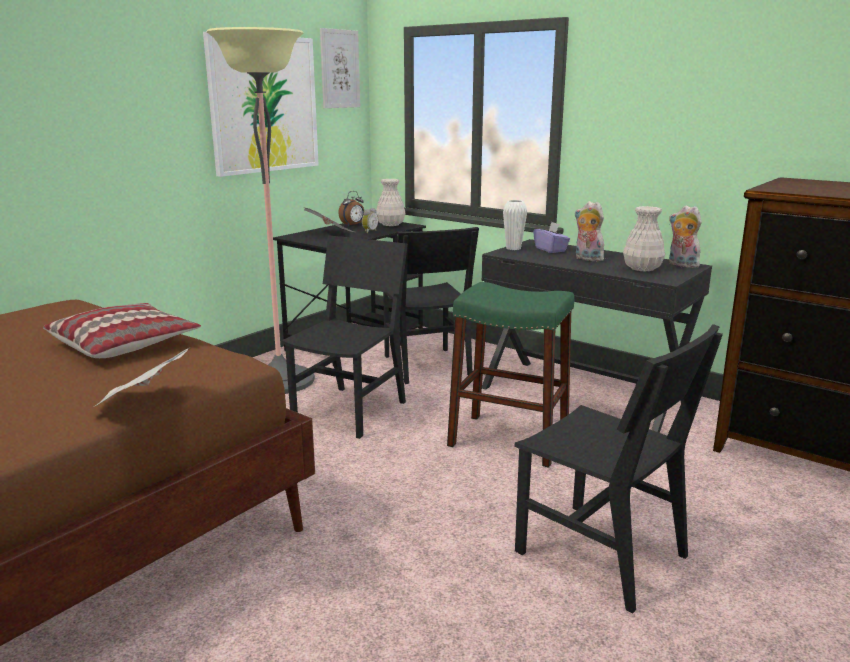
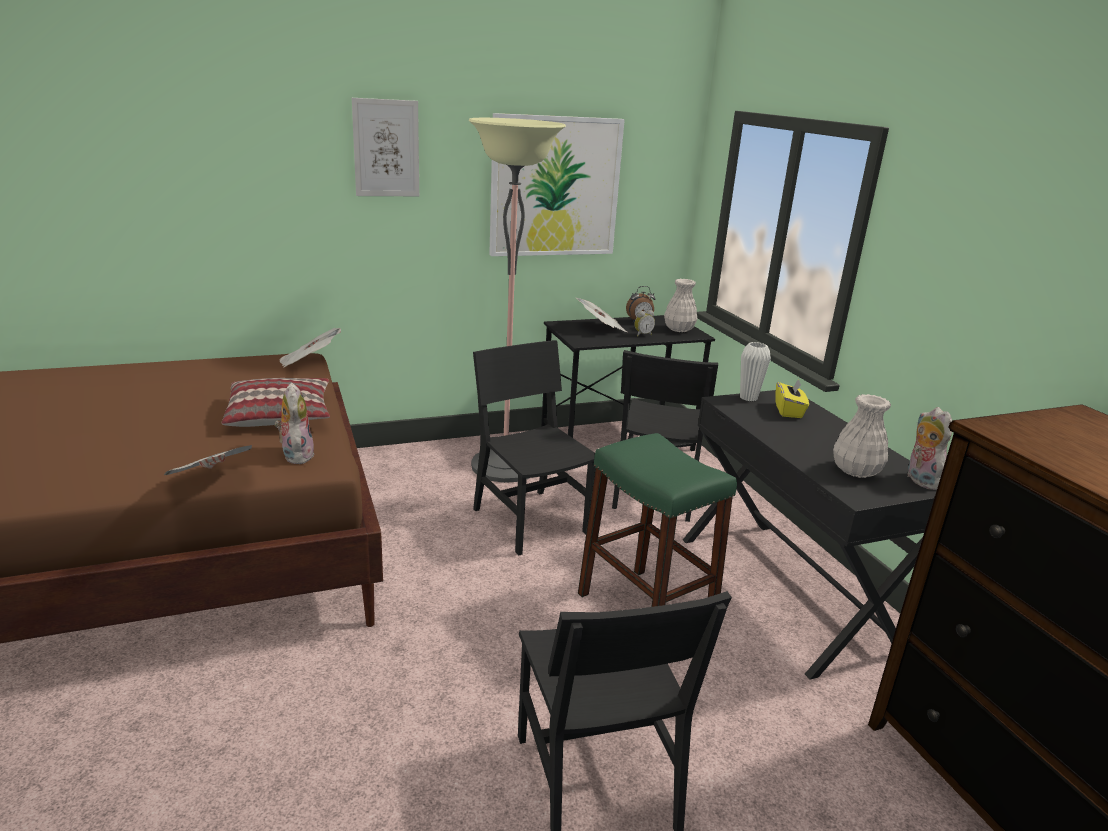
camera: 30 degrees right, 5 degrees up
black chair [281,236,408,439] -> black chair turned 90 degrees counterclockwise [473,340,596,555]
picture [320,28,360,108] -> picture moved to [352,98,419,196]
purple tissue box [533,222,570,253] -> yellow tissue box [775,379,809,418]
plush toy [574,201,604,261] -> plush toy moved to [275,382,315,464]
none -> newspaper [279,328,341,367]

